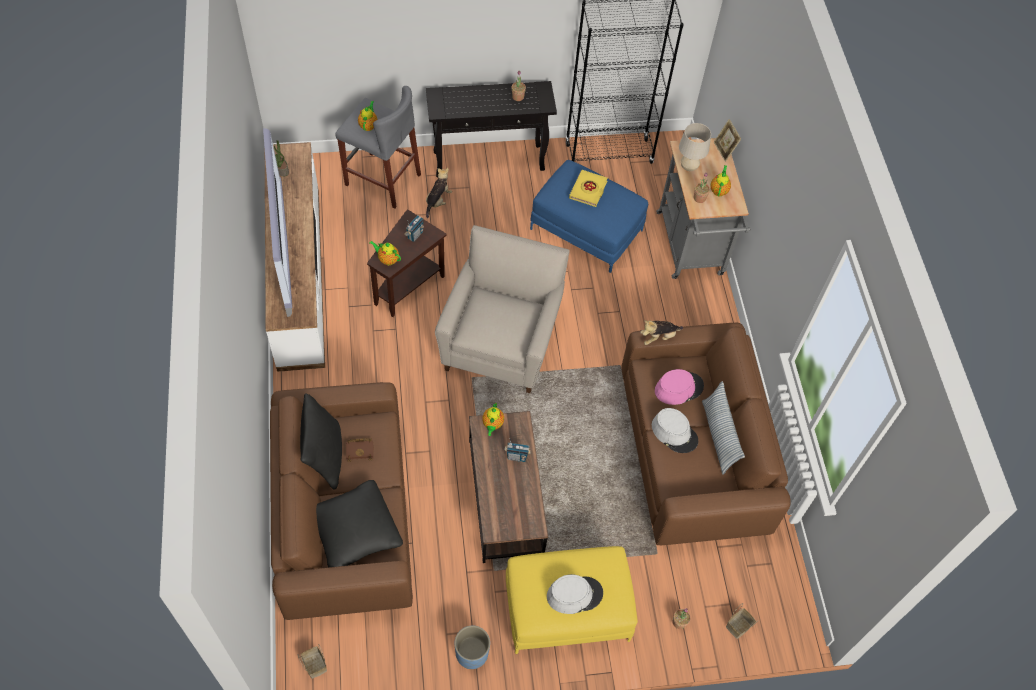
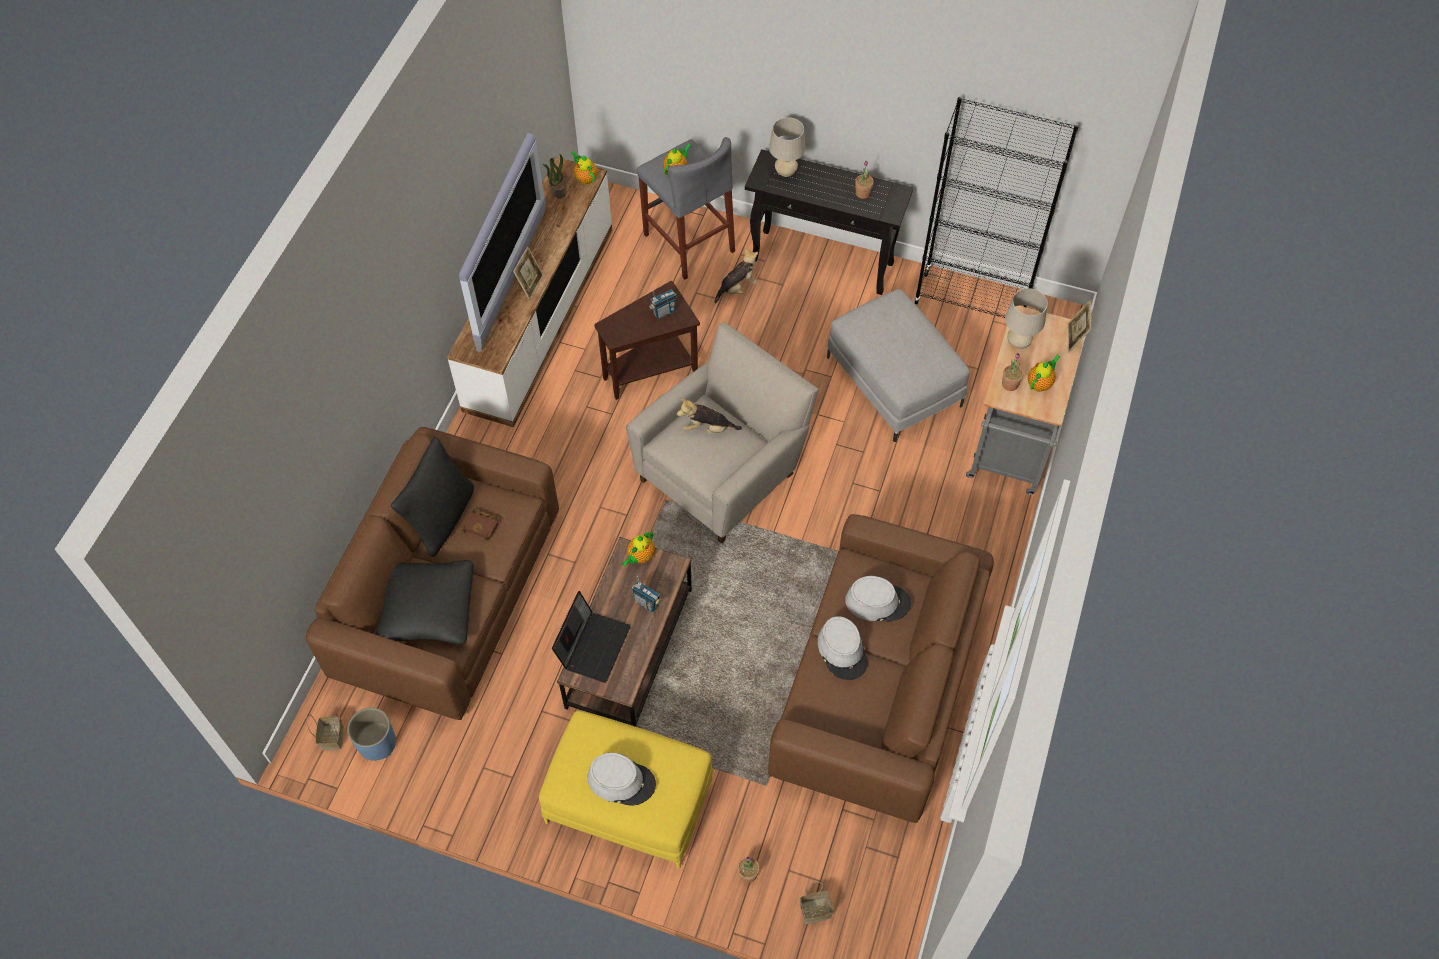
camera: 30 degrees right, 0 degrees up
teapot [369,241,401,265] -> teapot moved to [570,151,598,185]
blue planter [454,625,490,669] -> blue planter moved to [347,707,396,761]
blue ottoman [530,160,648,273] -> grey ottoman [827,289,970,442]
yellow book [569,170,608,207] -> none
plush toy [640,321,683,345] -> plush toy moved to [677,398,742,433]
pink hat [655,369,704,405] -> grey hat [845,576,911,622]
pillow [702,381,745,475] -> none
none -> picture frame [513,247,543,300]
none -> laptop [552,591,631,683]
none -> beige table lamp [769,117,805,177]

